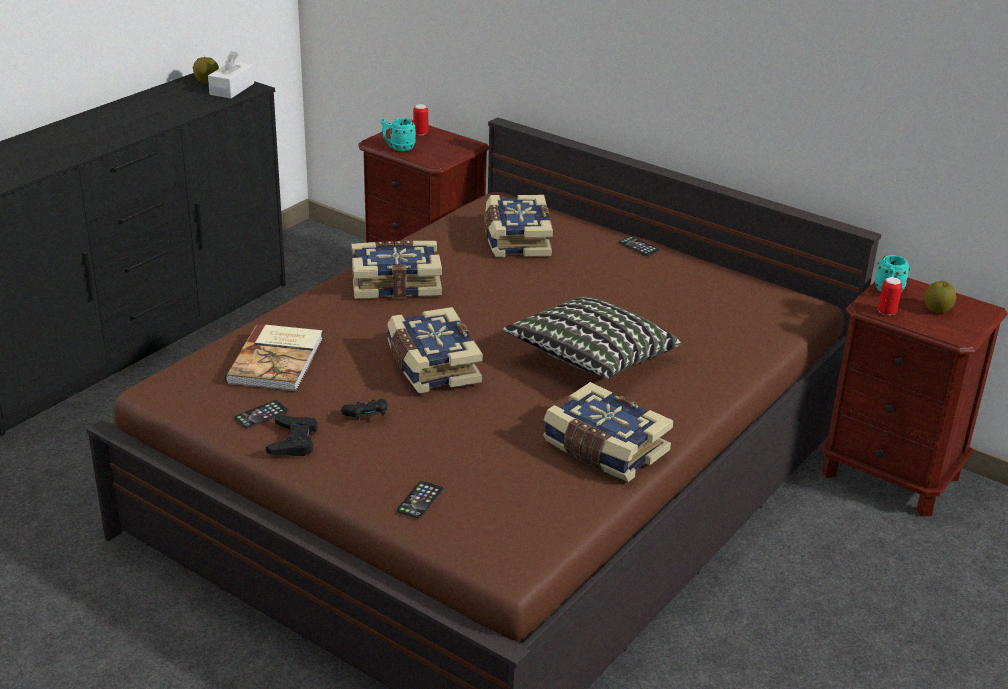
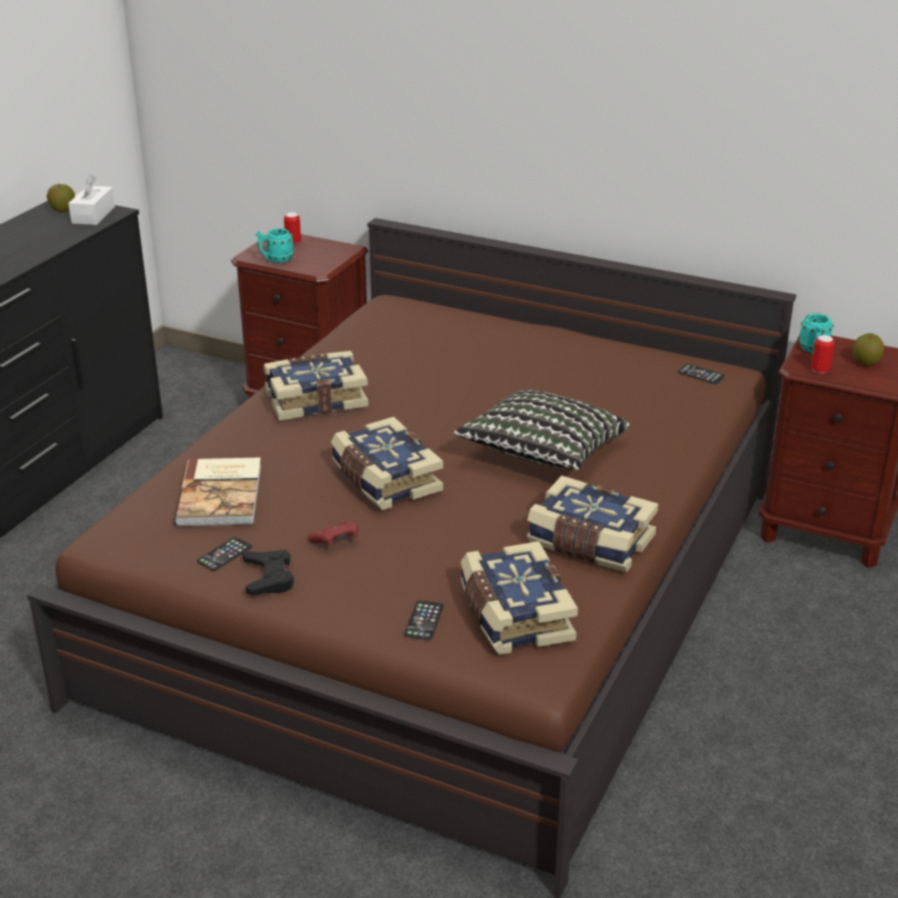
camera: 10 degrees left, 0 degrees up
black game controller [341,398,387,420] -> red game controller [308,521,359,546]
book [484,195,553,257] -> book moved to [461,541,578,655]
phone [619,236,660,256] -> phone moved to [678,364,725,384]

